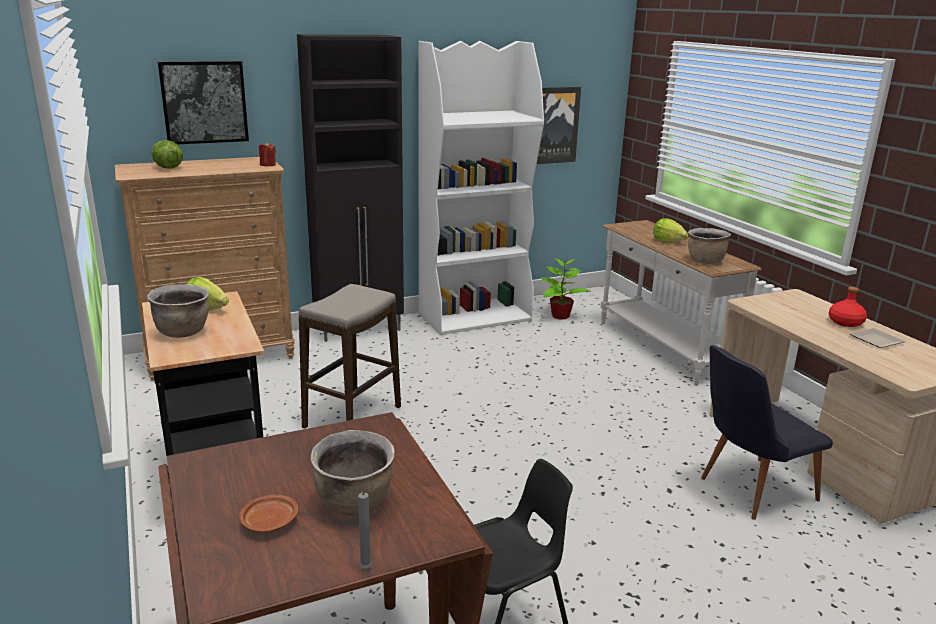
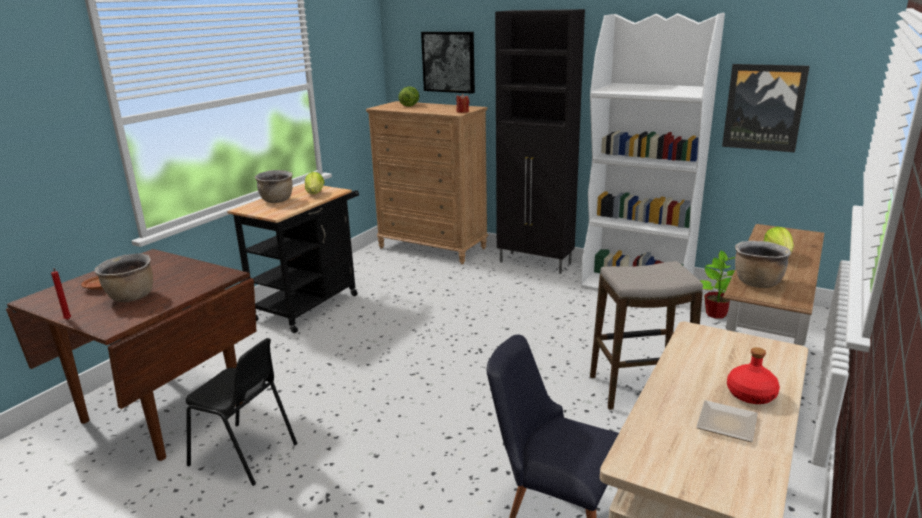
camera: 55 degrees right, 0 degrees up
stool [299,284,401,429] -> stool moved to [590,261,703,410]
grey candle [358,486,374,569] -> red candle [51,268,71,320]

